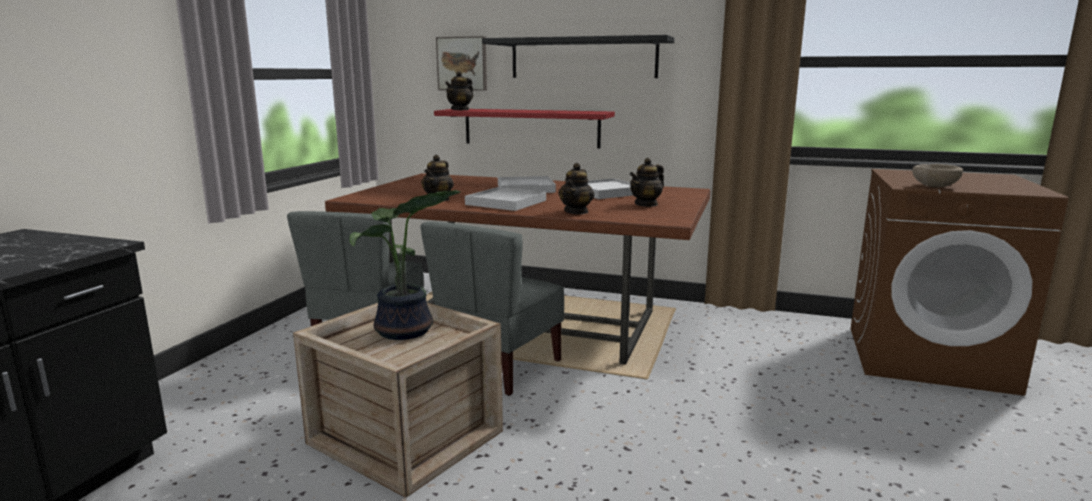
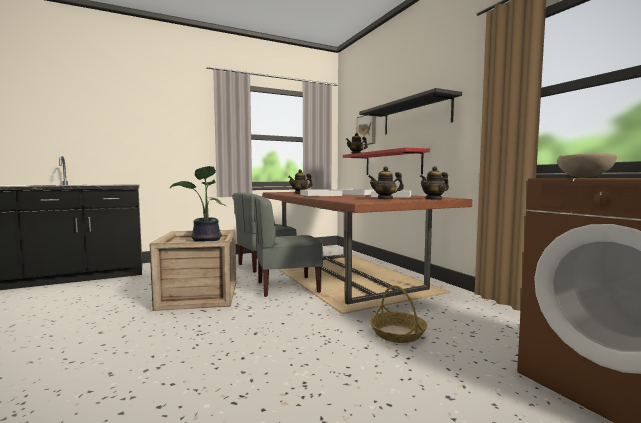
camera: 45 degrees right, 10 degrees down
teapot [558,163,594,214] -> teapot moved to [420,166,449,200]
none -> basket [370,285,427,343]

